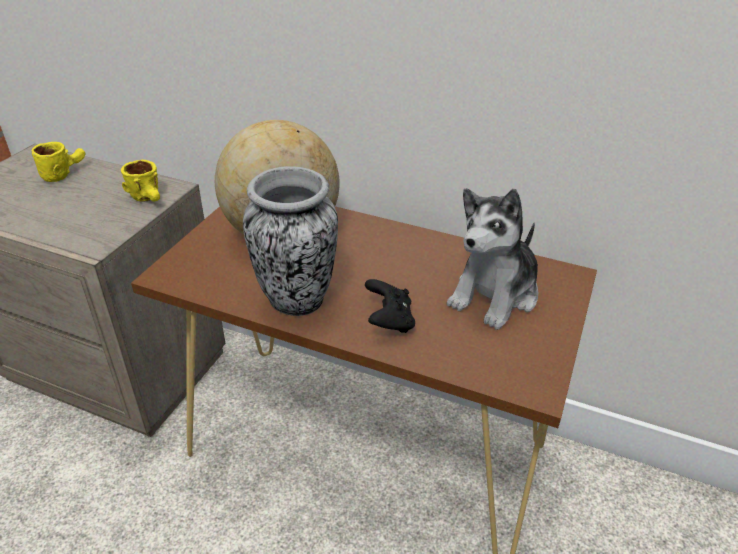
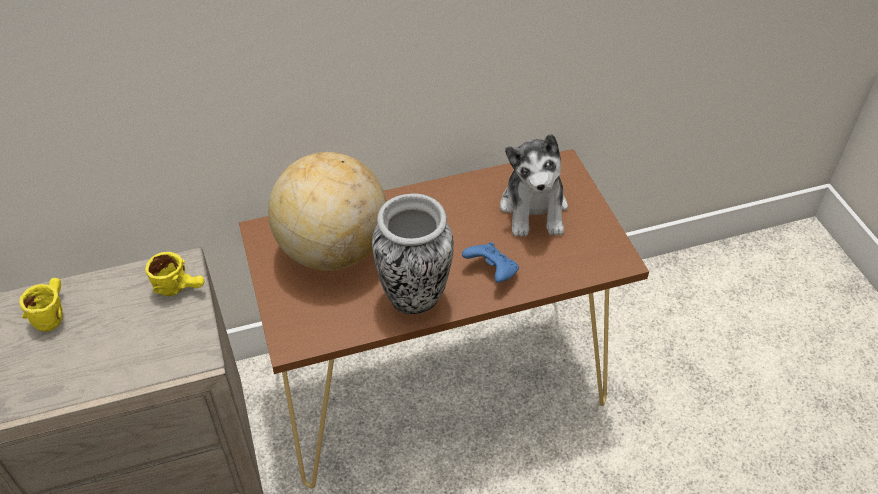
camera: 40 degrees left, 10 degrees up
black game controller [365,279,415,333] -> blue game controller [462,242,519,283]

